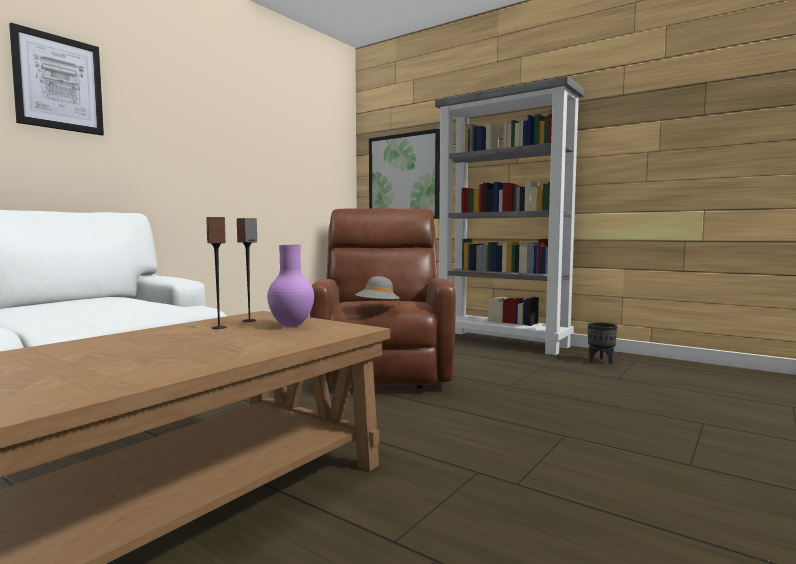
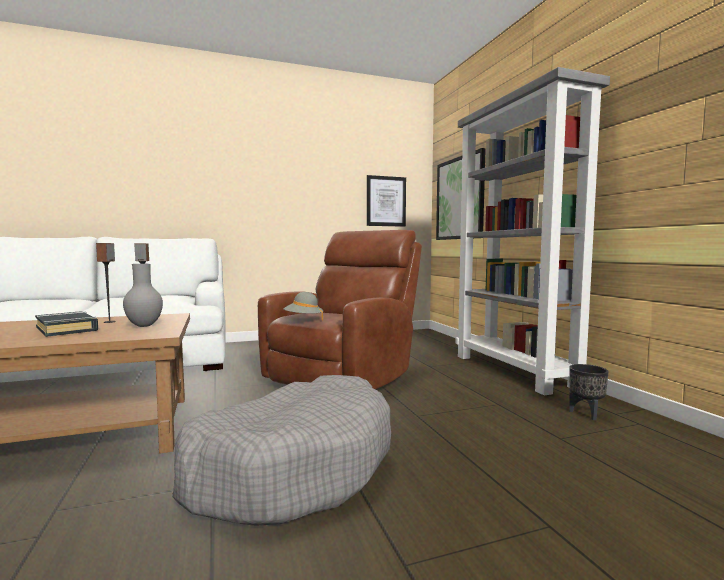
camera: 35 degrees right, 0 degrees up
picture [9,23,104,135] -> picture moved to [367,175,406,227]
purple vase [267,245,314,327] -> grey vase [123,264,163,327]
none -> black book [35,311,98,337]
none -> grey dog bed [172,375,391,526]

